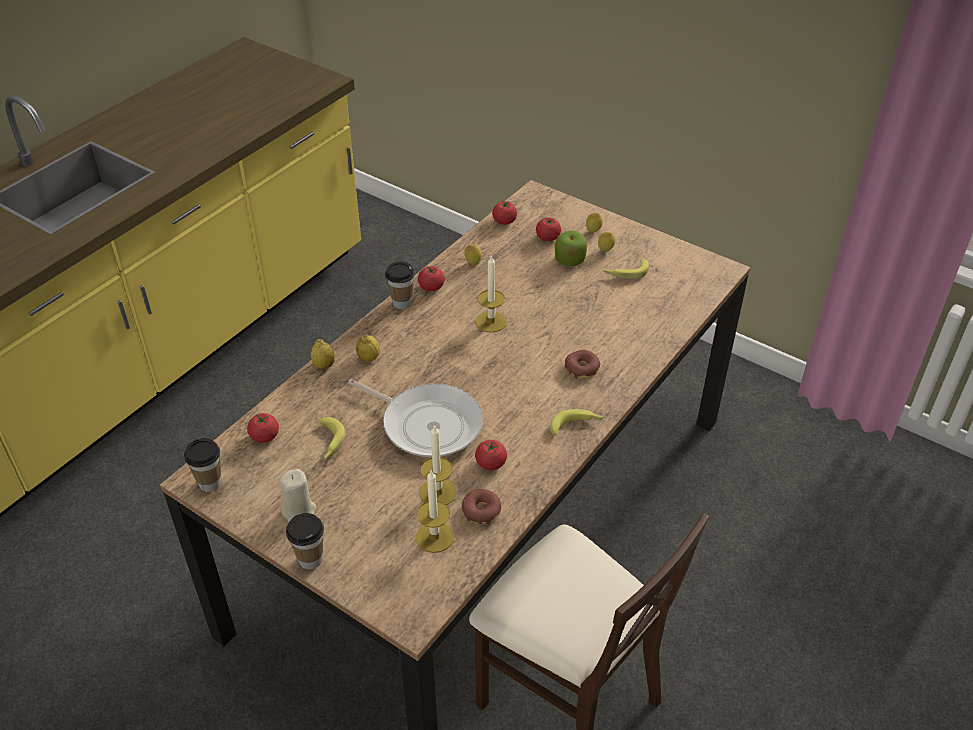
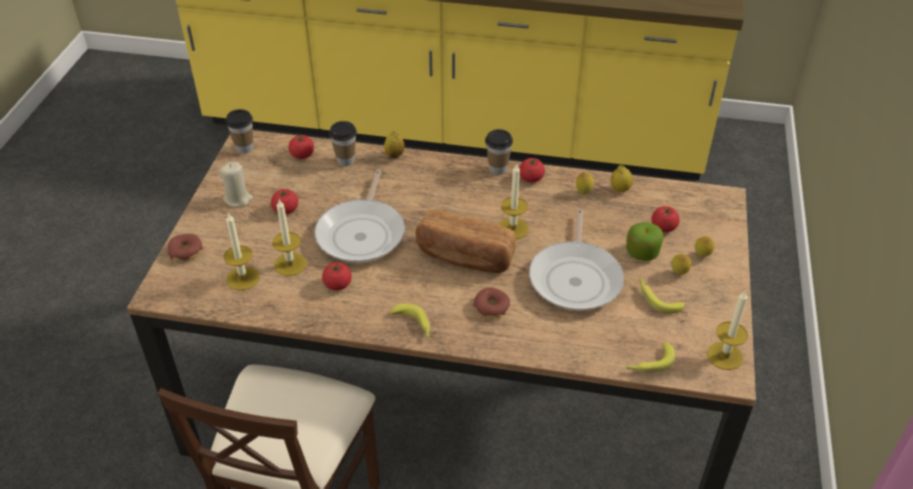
camera: 65 degrees right, 0 degrees up
cup [286,513,324,569] -> cup moved to [329,121,357,166]
banana [318,417,345,460] -> banana moved to [626,342,675,373]
lemon [356,335,380,362] -> lemon moved to [611,165,633,192]
donut [462,489,501,525] -> donut moved to [168,234,203,261]
tomato [492,201,517,225] -> tomato moved to [271,189,298,214]
none -> bread [415,210,516,273]
none -> frying pan [529,209,624,310]
none -> candle [707,290,748,370]

